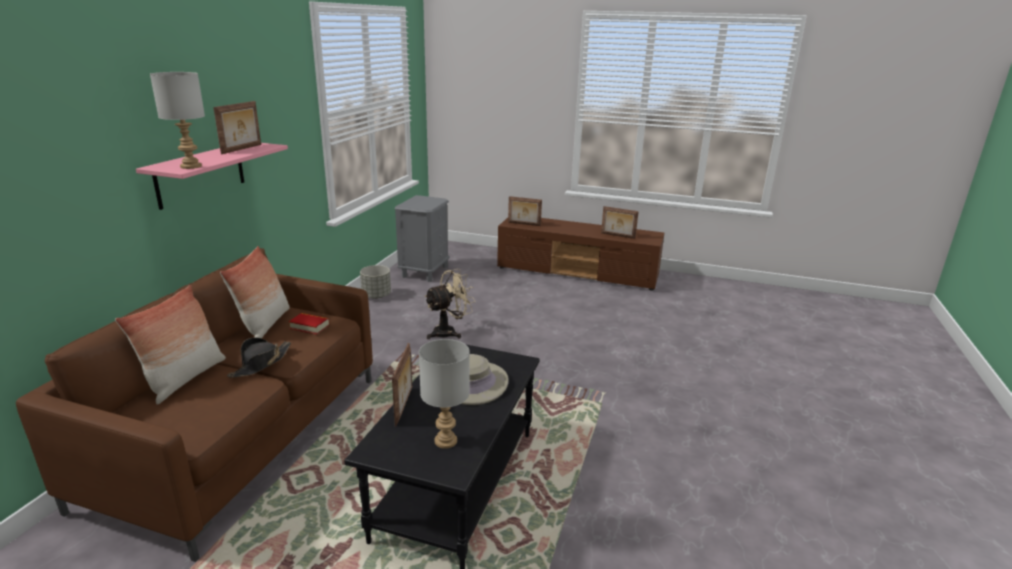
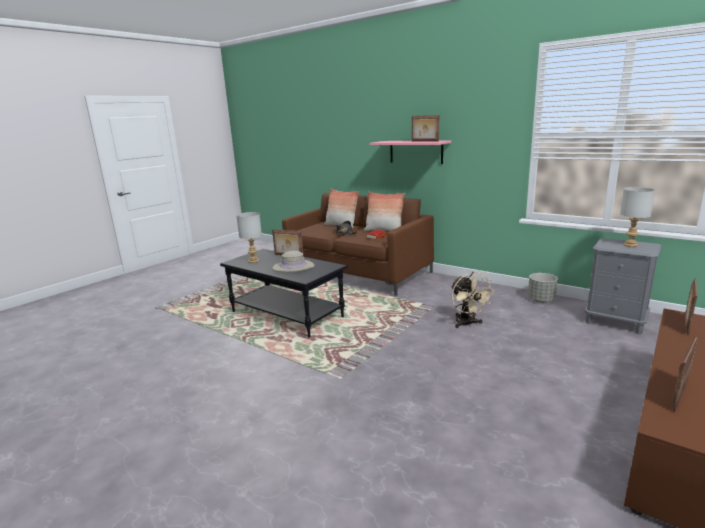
camera: 110 degrees right, 5 degrees down
grey table lamp [150,72,205,169] -> grey table lamp moved to [620,187,655,247]

